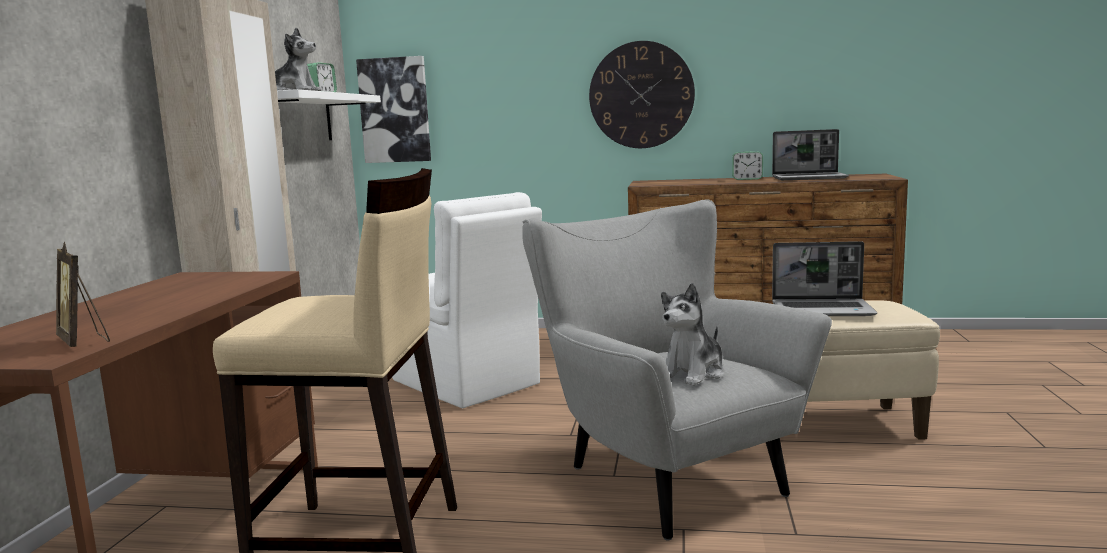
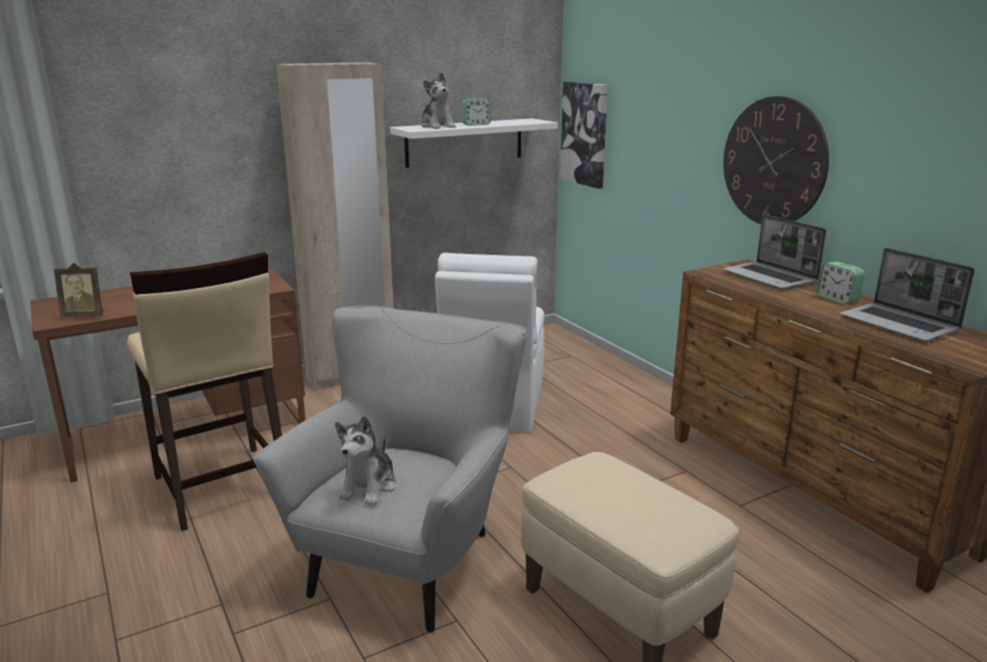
camera: 50 degrees right, 10 degrees up
picture frame [56,242,110,347] -> picture frame turned 105 degrees counterclockwise [54,263,104,317]
plush toy [661,283,725,386] -> plush toy turned 75 degrees counterclockwise [335,416,396,505]
laptop [772,241,877,316] -> laptop moved to [722,214,826,290]

